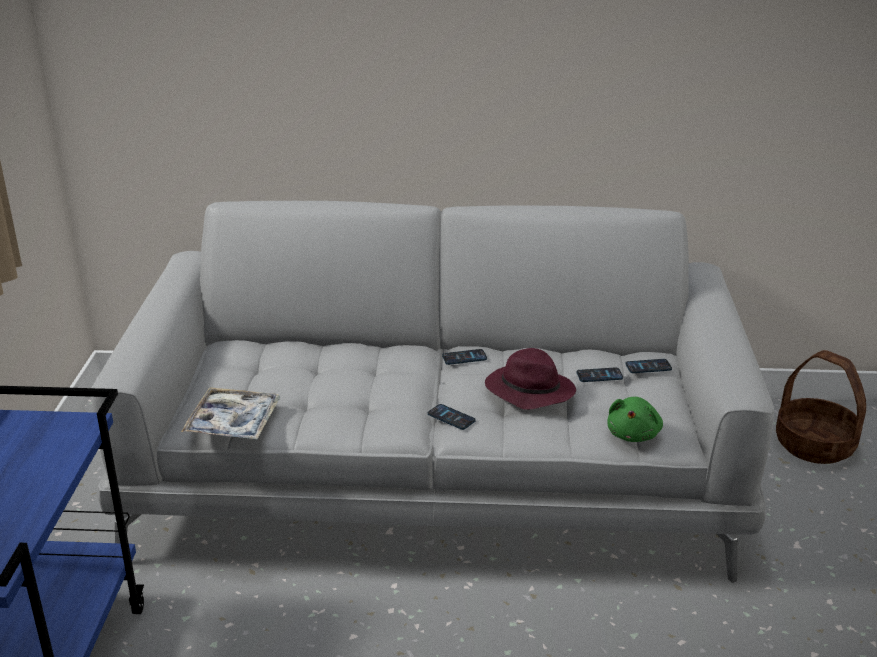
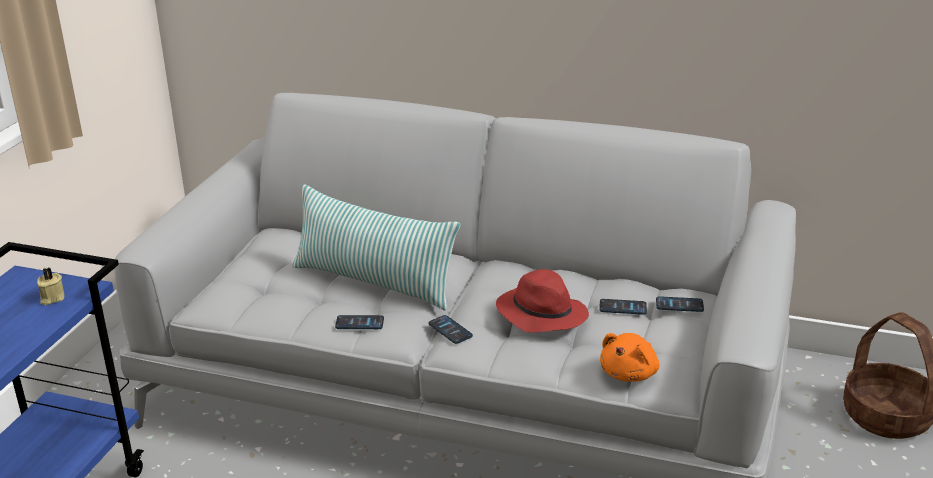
camera: 15 degrees right, 0 degrees up
tray [181,387,280,439] -> none
phone [442,349,487,365] -> phone moved to [335,315,384,329]
purple hat [485,348,576,410] -> red hat [496,269,589,333]
green plush toy [607,397,663,442] -> orange plush toy [600,333,660,382]
none -> beige candle [37,267,65,305]
none -> pillow [293,185,461,310]

